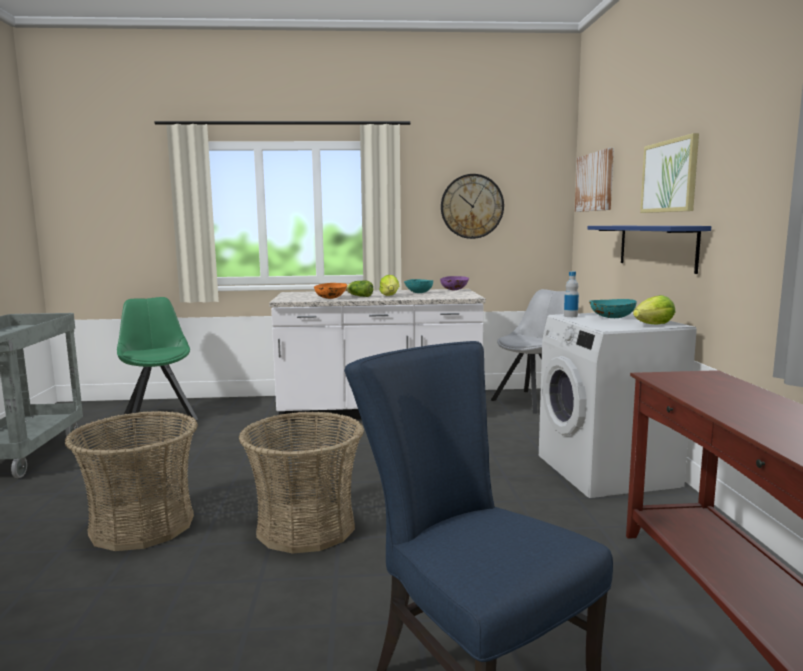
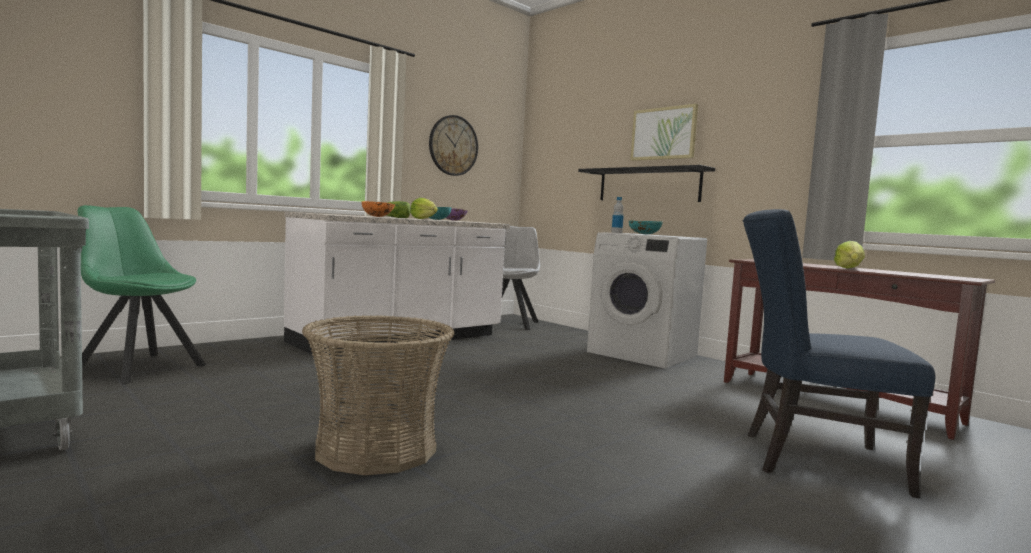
camera: 40 degrees left, 5 degrees down
basket [239,412,364,554] -> none
picture [575,148,614,212] -> none
blue shelf [587,226,711,274] -> black shelf [578,165,715,202]
lettuce [633,295,675,325] -> lettuce moved to [834,241,865,269]

